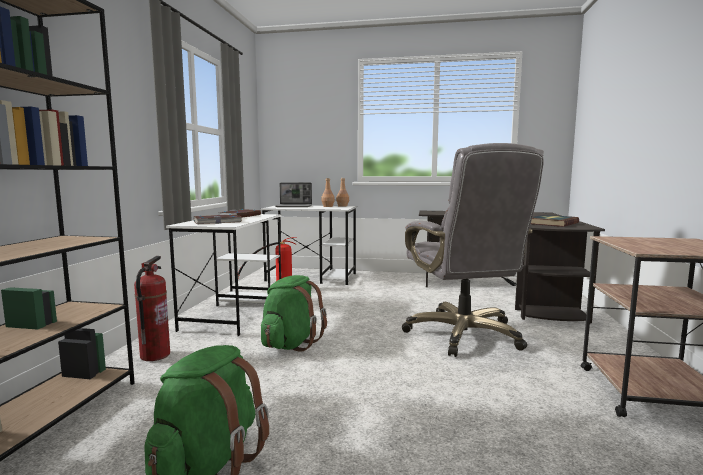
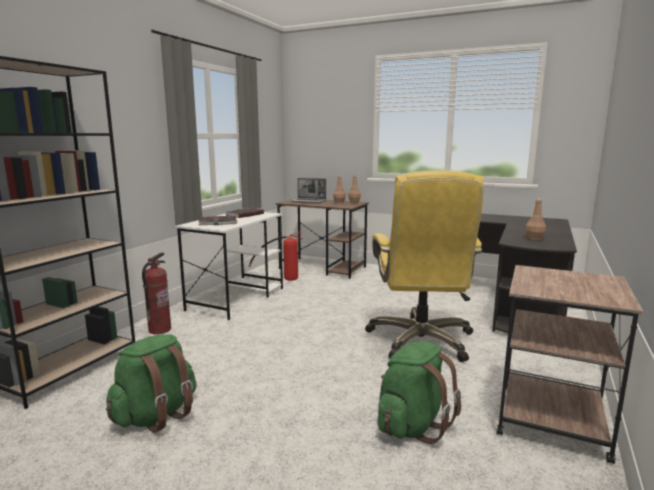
camera: 15 degrees right, 5 degrees up
white desk [260,205,357,285] -> brown desk [276,198,369,279]
green backpack [261,275,327,352] -> green backpack moved to [378,341,461,444]
grey office chair [402,143,544,357] -> yellow office chair [365,170,484,362]
book [531,215,579,227] -> brown bottle [525,199,546,240]

